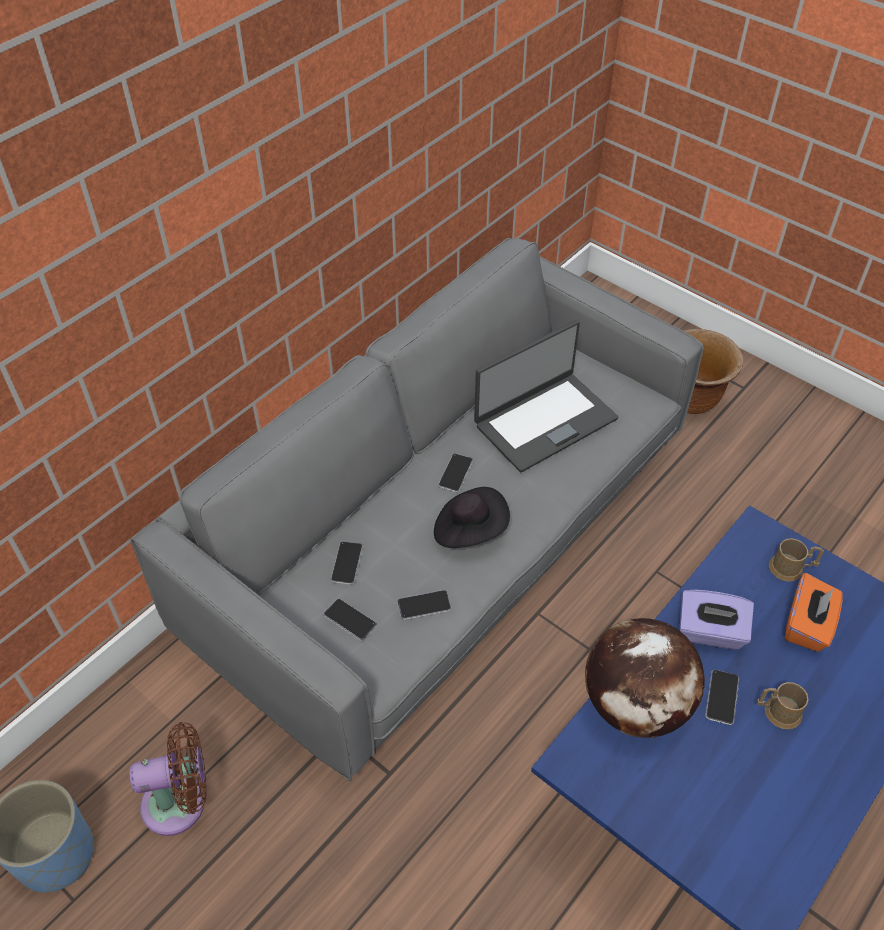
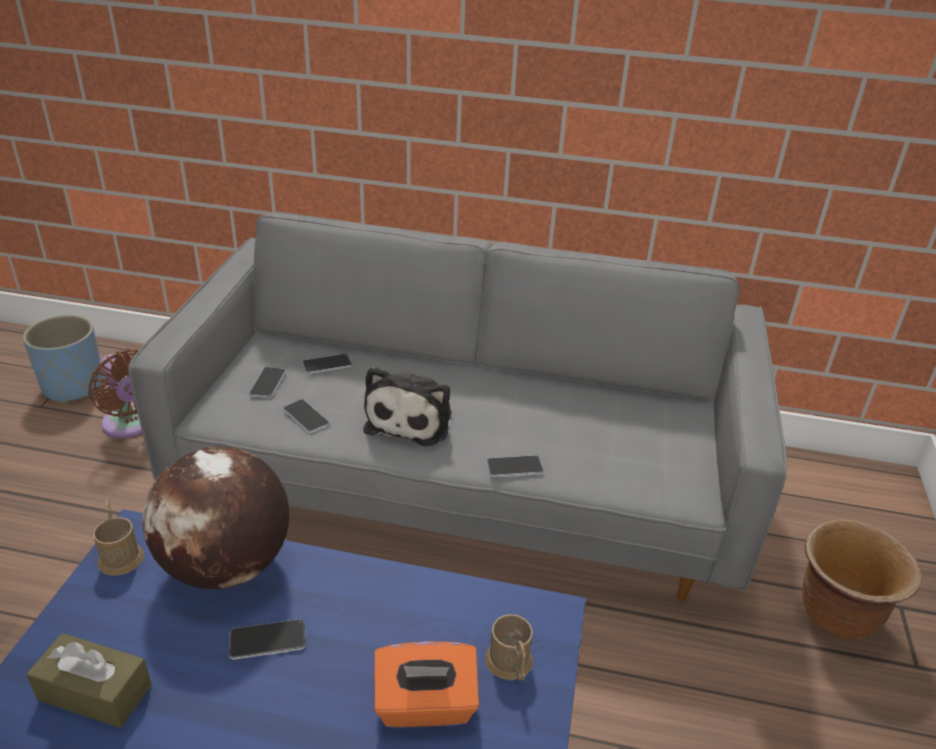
camera: 60 degrees right, 15 degrees down
black hat [434,487,510,548] -> plush toy [363,366,452,446]
phone [438,453,473,492] -> phone moved to [486,455,543,477]
laptop [474,320,618,472] -> none
purple tissue box [680,590,754,650] -> none
brown mug [757,682,808,729] -> brown mug moved to [93,499,144,576]
none -> brown tissue box [26,633,152,728]

